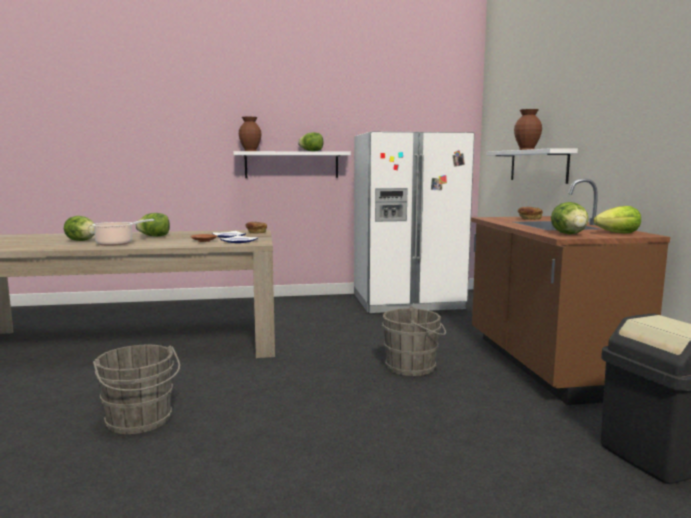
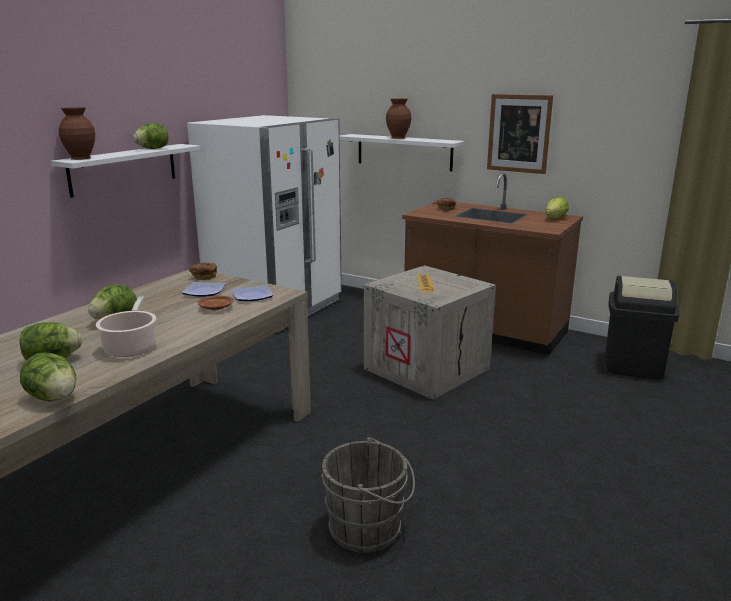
camera: 50 degrees left, 10 degrees up
grey bucket [382,306,446,376] -> crate [364,265,496,400]
lettuce [551,202,588,234] -> lettuce moved to [20,352,76,401]
none -> picture [487,94,553,174]

